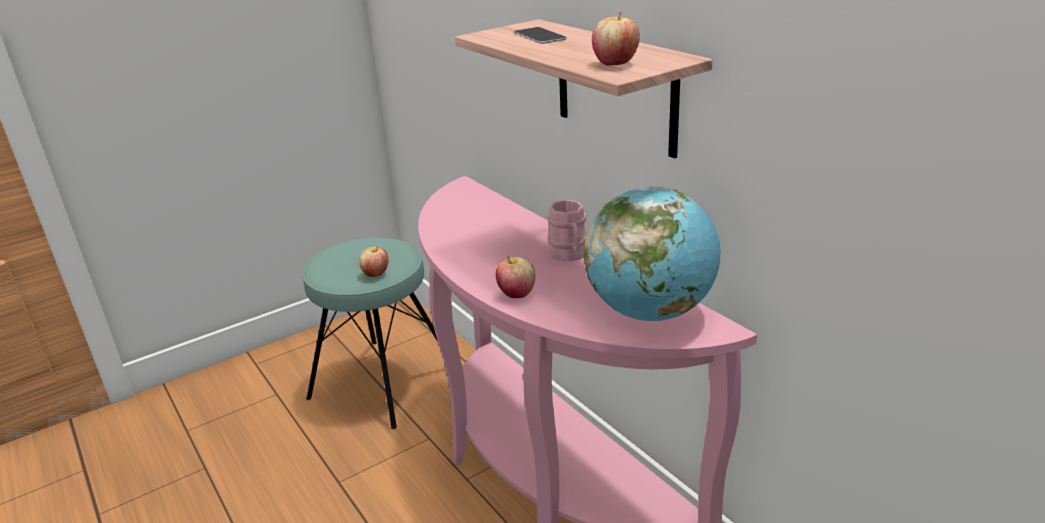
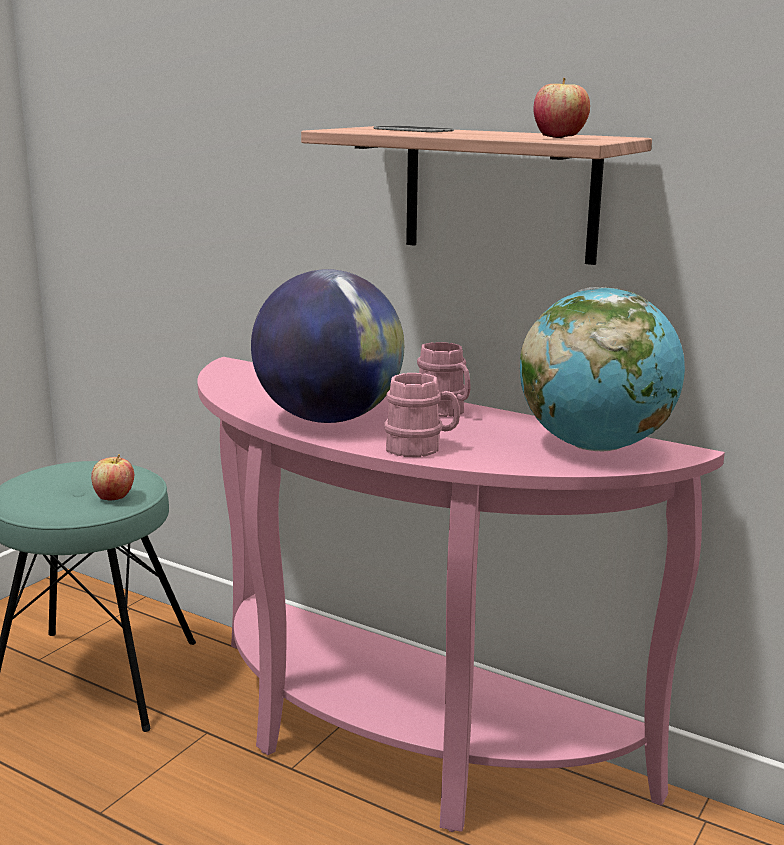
camera: 25 degrees left, 10 degrees down
apple [496,256,535,298] -> pink mug [384,373,460,457]
none -> globe [251,269,404,423]

